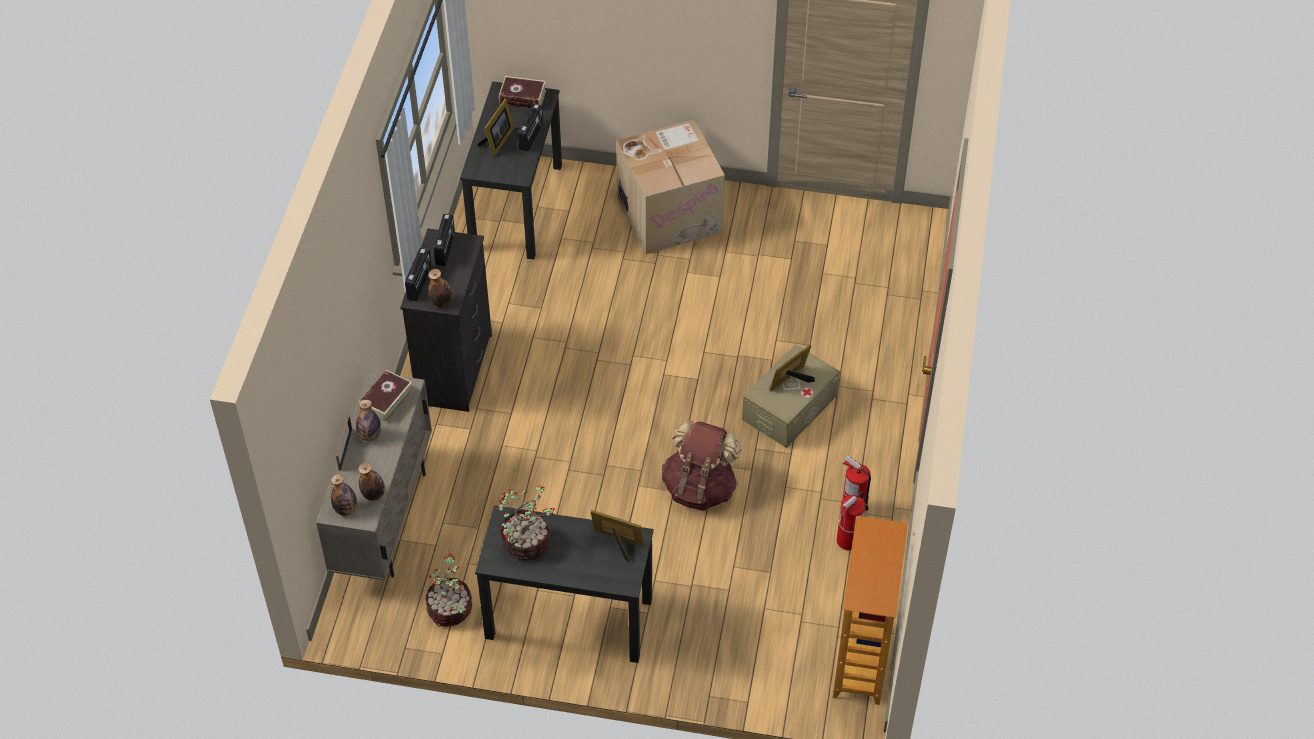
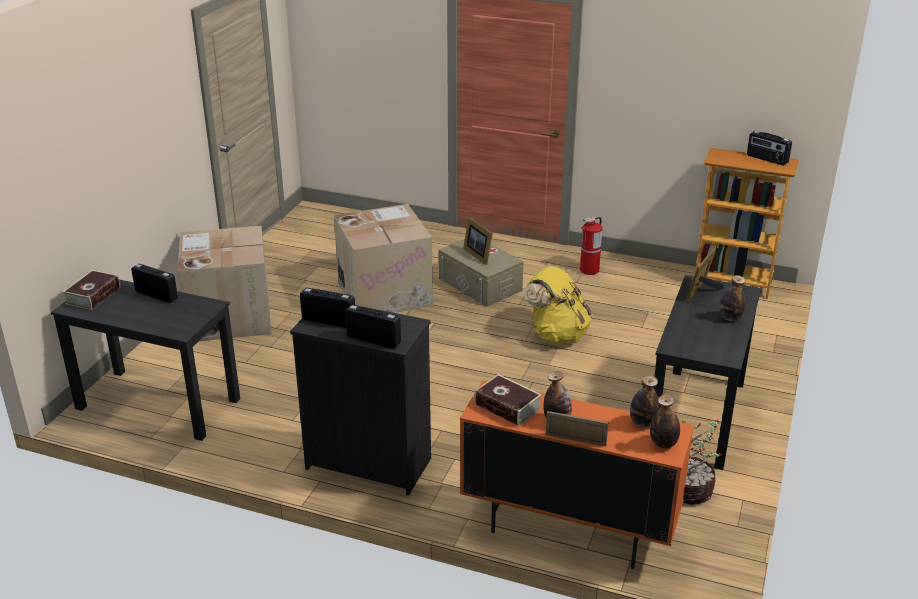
camera: 80 degrees left, 20 degrees down
beige cabinet [316,372,432,580] -> orange cabinet [460,380,694,569]
bottle [428,269,453,308] -> bottle moved to [719,275,746,321]
picture frame [477,99,514,157] -> none
potted plant [495,485,555,560] -> none
brown backpack [662,421,742,511] -> yellow backpack [523,266,593,343]
fire extinguisher [837,492,866,551] -> none
none -> cardboard box [334,204,433,313]
none -> radio [747,131,792,166]

